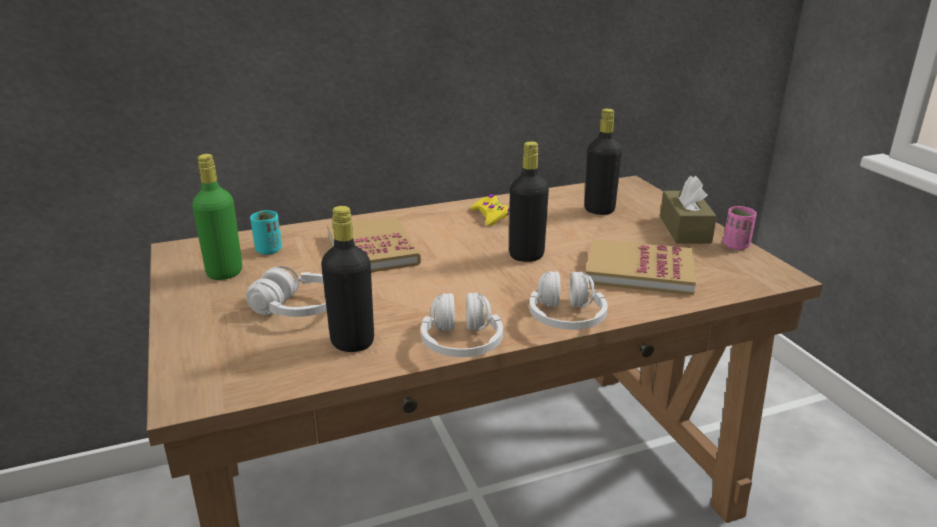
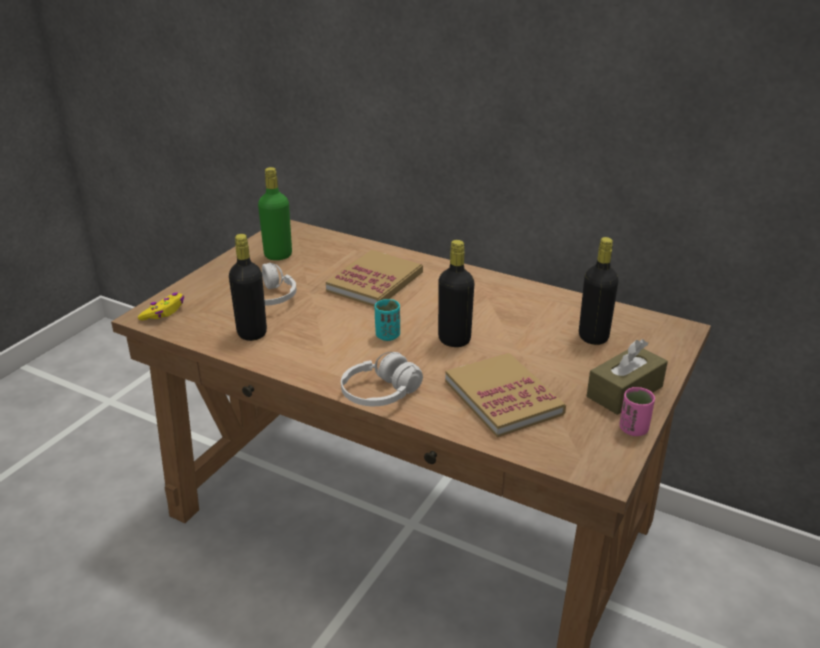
camera: 50 degrees right, 5 degrees up
turquoise cup [250,210,282,255] -> turquoise cup moved to [375,299,400,341]
white headphones [421,293,503,357] -> none
yellow game controller [471,194,509,226] -> yellow game controller moved to [138,292,184,320]

